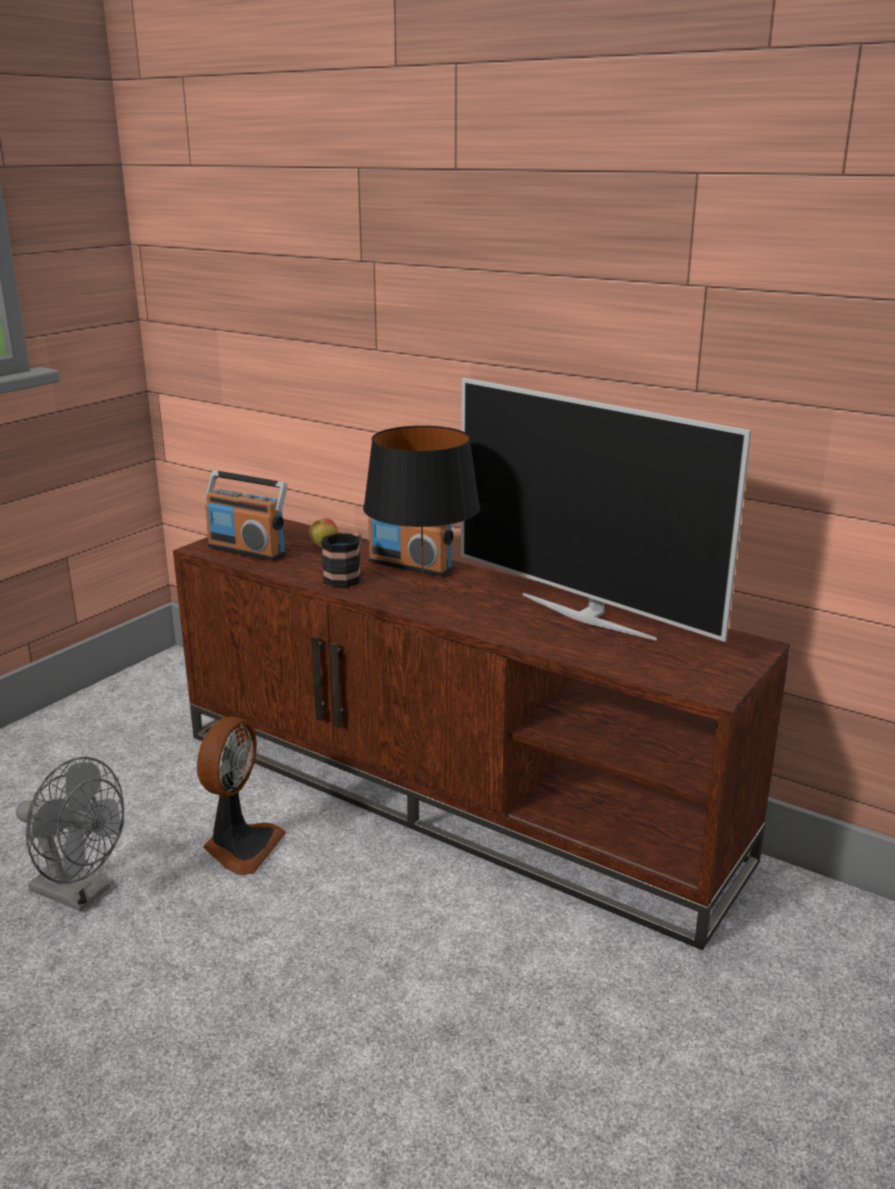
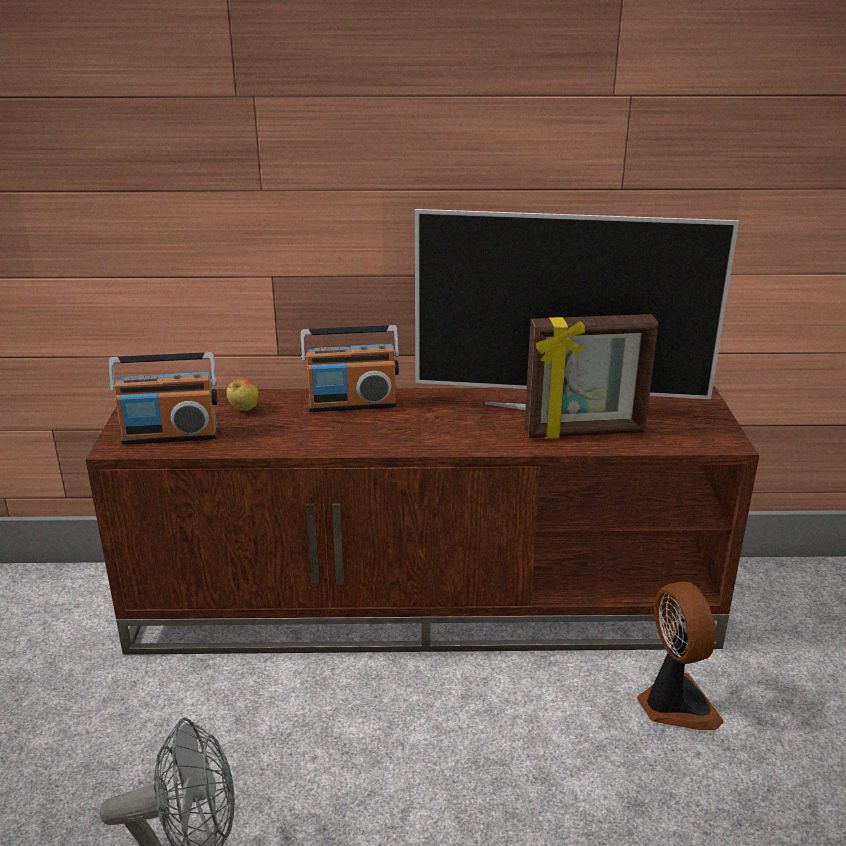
camera: 35 degrees left, 5 degrees up
fan [197,717,287,875] -> fan moved to [637,582,724,730]
mug [321,533,362,587] -> none
black table lamp [363,426,480,605] -> none
none -> picture frame [524,314,659,439]

